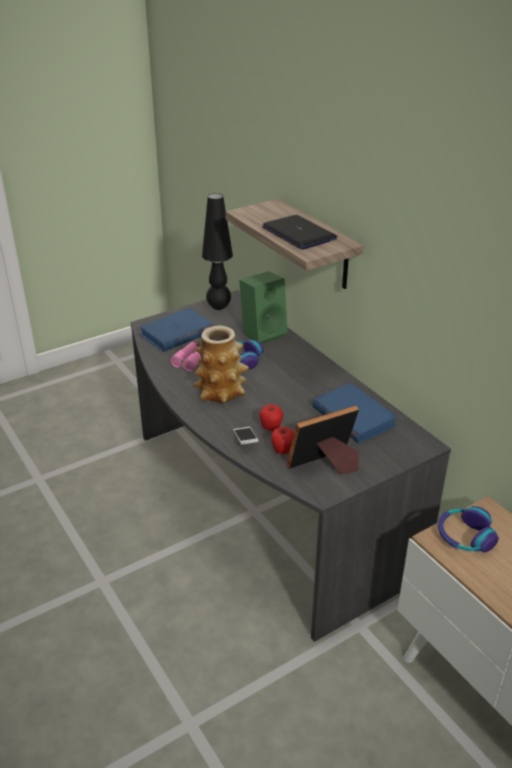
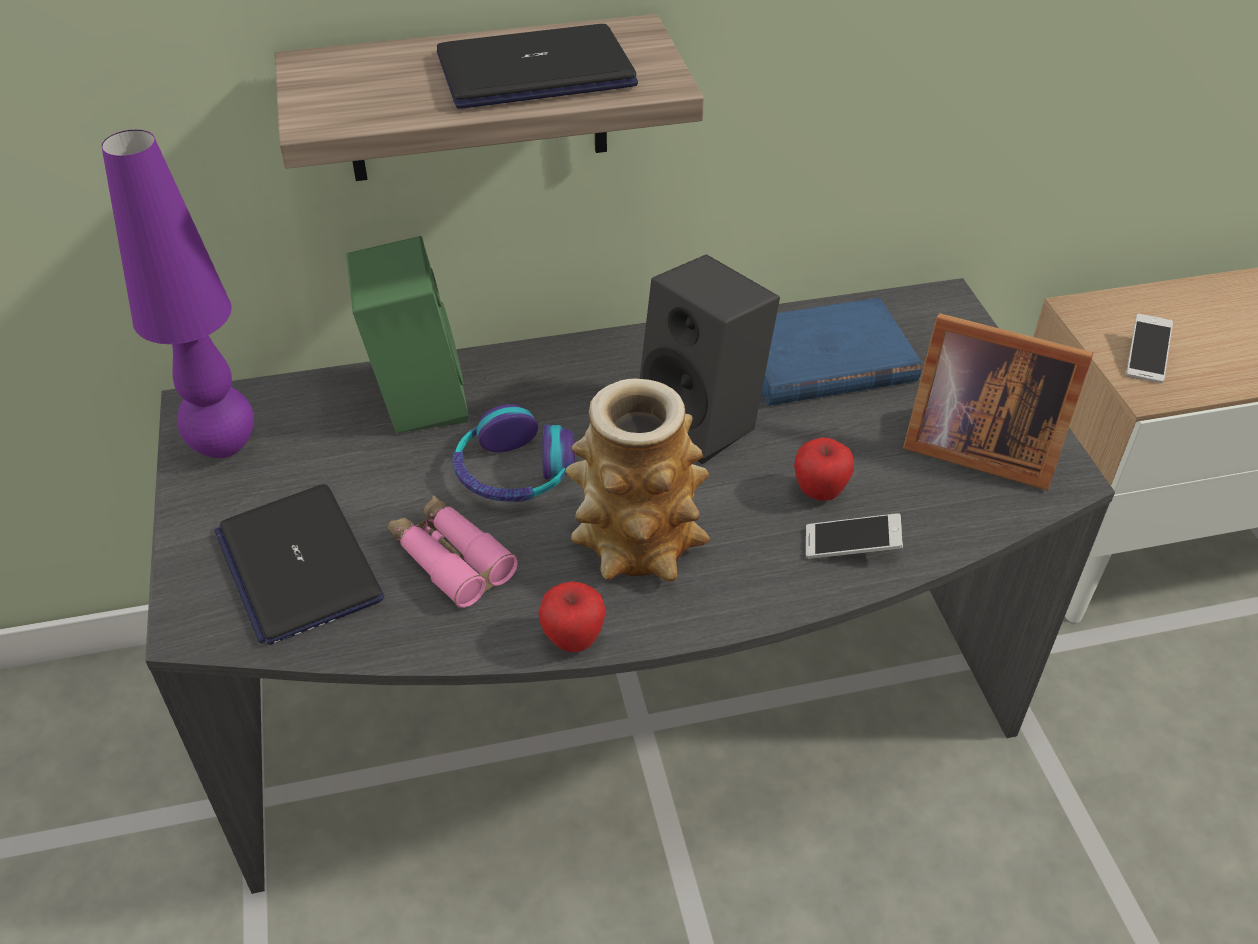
camera: 70 degrees left, 10 degrees up
blue book [139,308,214,352] -> laptop [214,484,384,645]
black table lamp [202,193,233,310] -> purple table lamp [101,129,254,458]
apple [271,427,294,454] -> apple moved to [538,581,606,652]
picture frame [287,406,359,474] -> picture frame turned 60 degrees counterclockwise [903,313,1093,490]
headphones [438,506,499,552] -> phone [1126,314,1173,383]
none -> black speaker [640,254,780,465]

